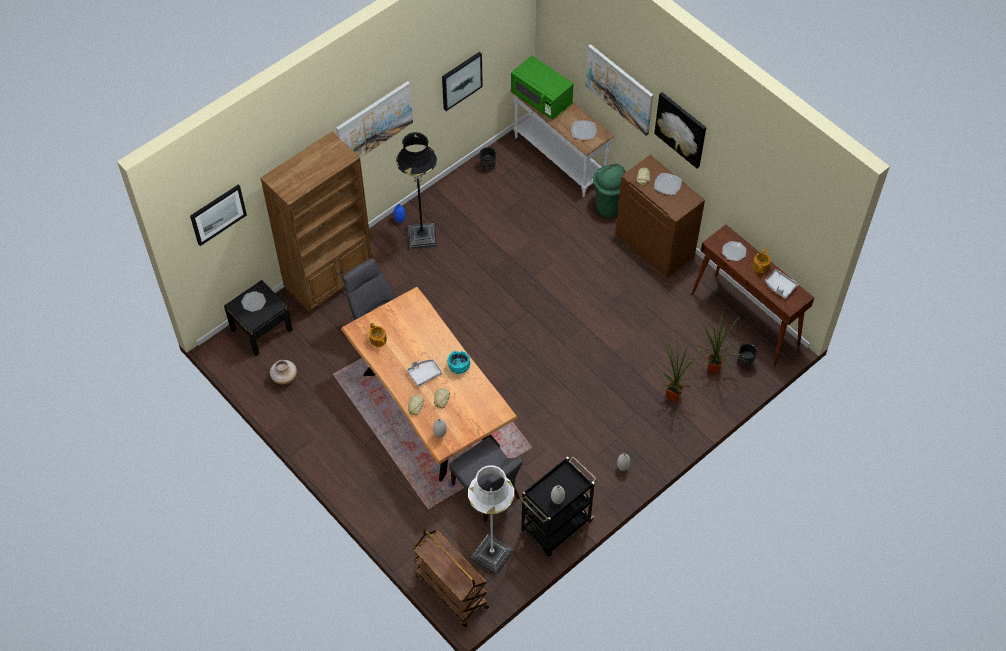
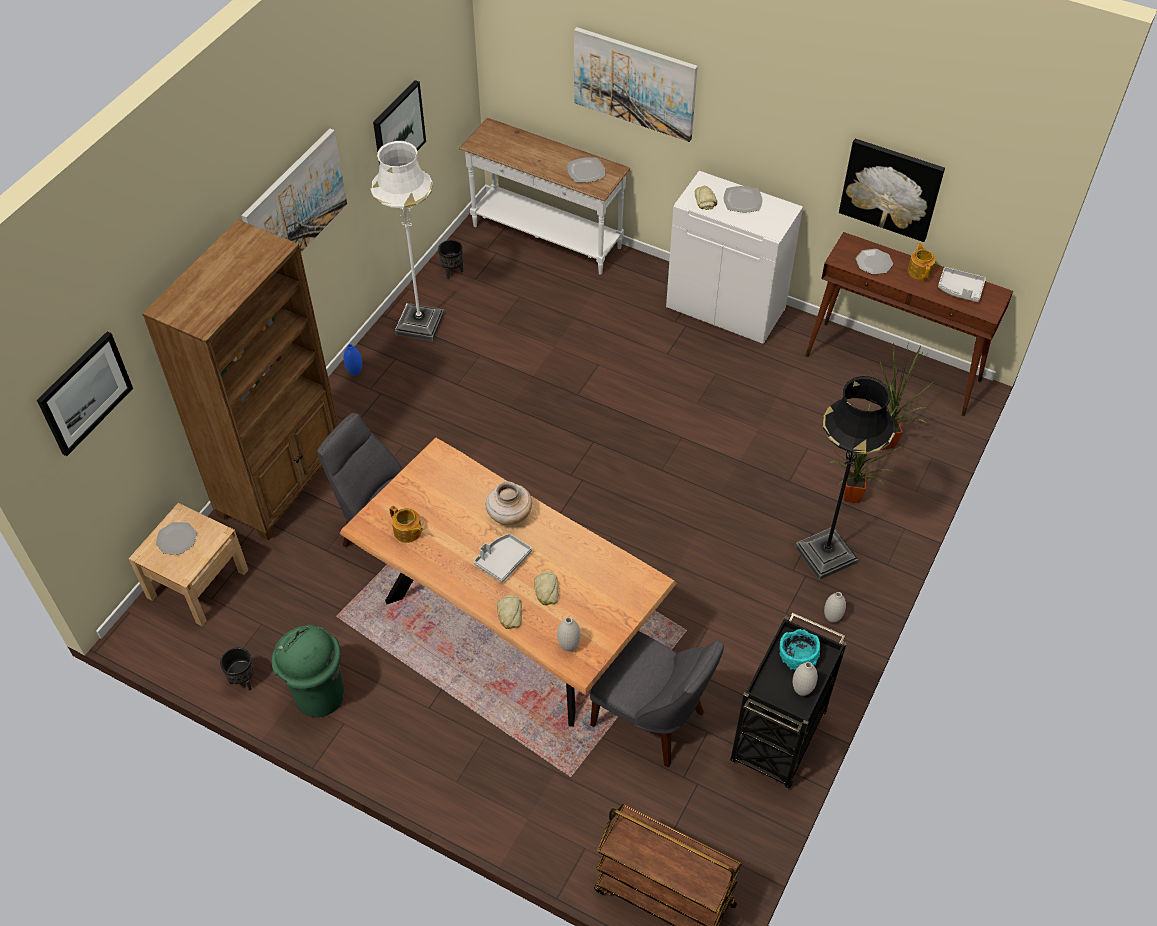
camera: 20 degrees left, 5 degrees down
black nightstand [224,280,293,356] -> beige nightstand [129,503,248,626]
beige vase [270,360,297,384] -> beige vase moved to [486,481,532,525]
black floor lamp [396,132,437,250] -> black floor lamp moved to [795,376,895,580]
turquoise bowl [447,351,470,374] -> turquoise bowl moved to [780,629,820,670]
white floor lamp [468,465,514,575] -> white floor lamp moved to [370,140,444,342]
green microwave [511,56,573,120] -> none
green trash can [593,164,626,218] -> green trash can moved to [272,624,345,717]
brown cabinet [615,155,705,278] -> white cabinet [666,171,803,345]
picture [654,92,706,168] -> picture moved to [839,139,945,242]
black planter [737,344,757,370] -> black planter moved to [220,647,254,691]

